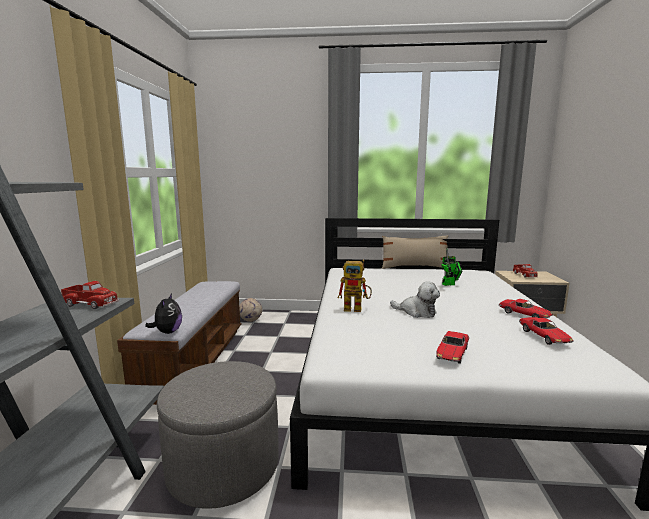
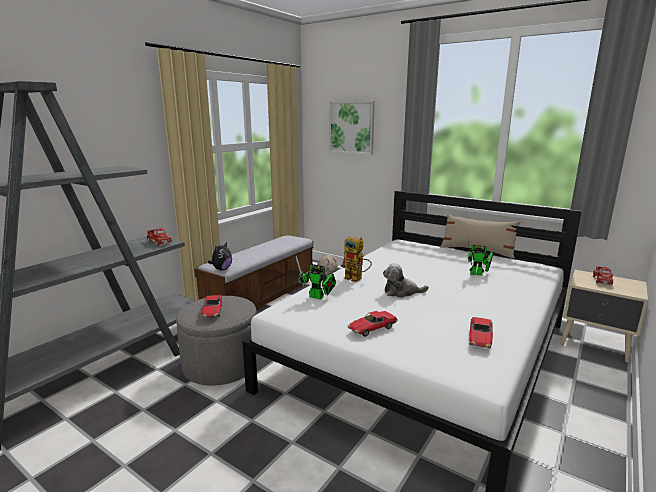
camera: 30 degrees right, 5 degrees up
plush toy [390,281,440,318] -> plush toy turned 120 degrees clockwise [383,263,429,298]
toy car [499,299,553,318] -> toy car moved to [202,295,222,318]
none -> toy robot [296,256,336,300]
none -> picture [329,101,375,155]

